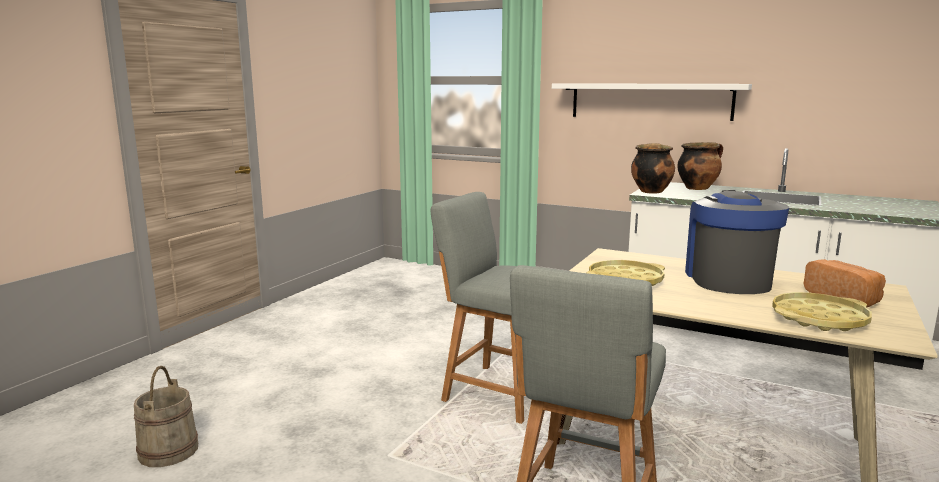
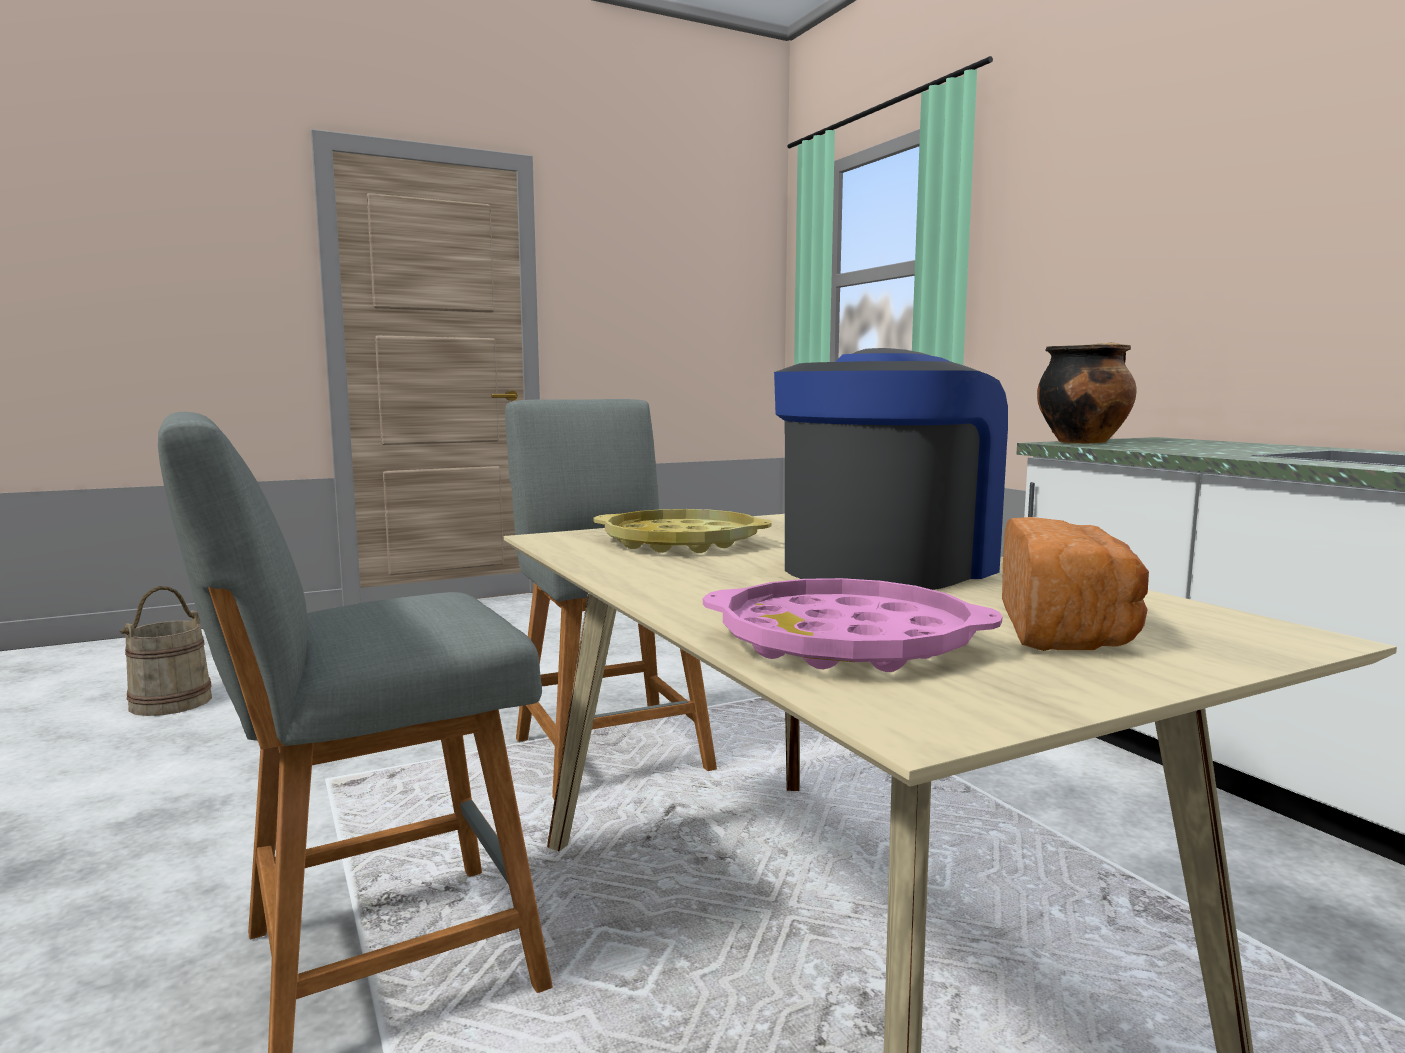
camera: 35 degrees right, 5 degrees down
white shelf [552,83,752,121] -> none
cooking pot [678,142,723,190] -> none
yellow tray [772,292,872,331] -> pink tray [703,578,1003,672]

